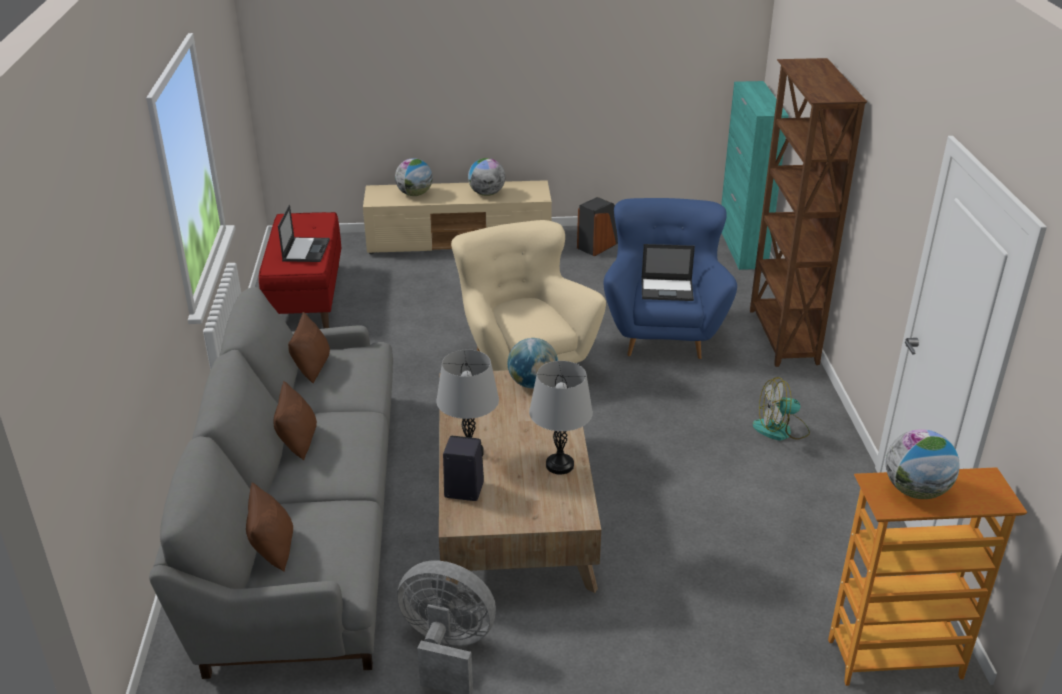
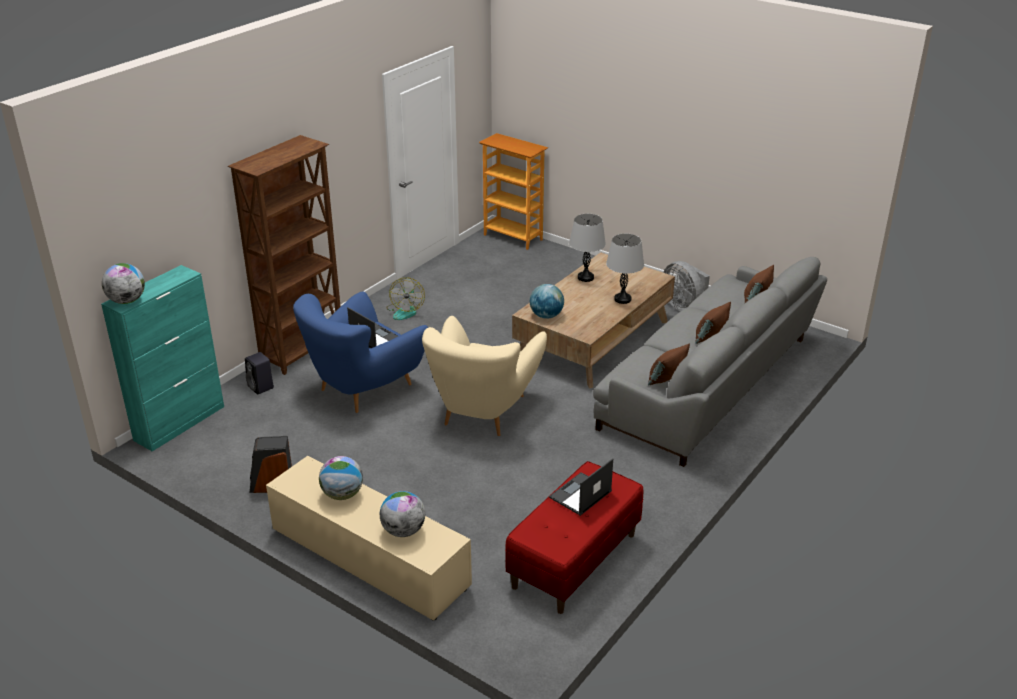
camera: 140 degrees left, 0 degrees up
black speaker [443,436,484,501] -> black speaker moved to [245,352,274,395]
fan [753,377,810,441] -> fan turned 60 degrees clockwise [386,277,425,320]
globe [886,429,960,499] -> globe moved to [102,263,145,304]

